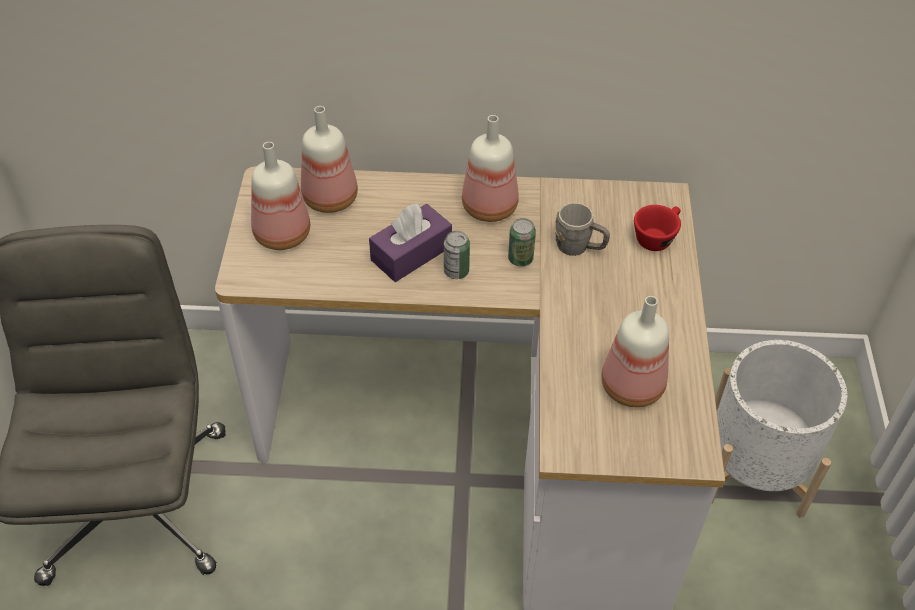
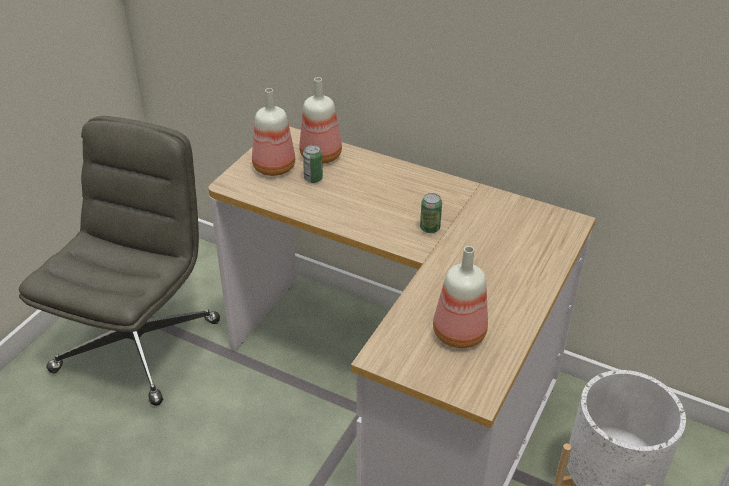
camera: 25 degrees right, 10 degrees down
purple tissue box [369,203,452,282] -> none
can [444,231,470,279] -> can moved to [303,145,323,183]
bottle [462,115,519,222] -> none
grey mug [555,203,610,256] -> none
red cup [634,205,681,251] -> none

